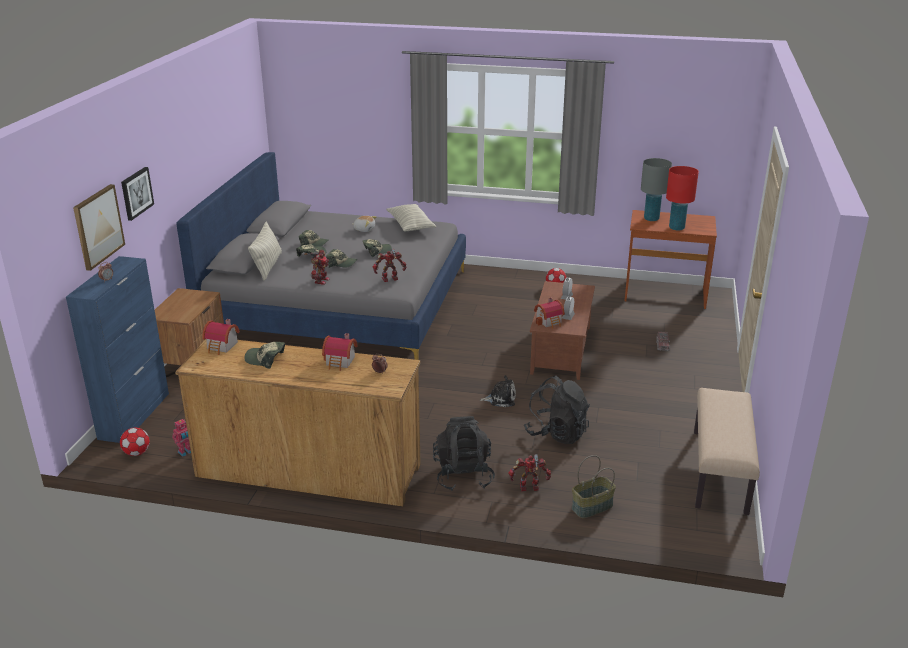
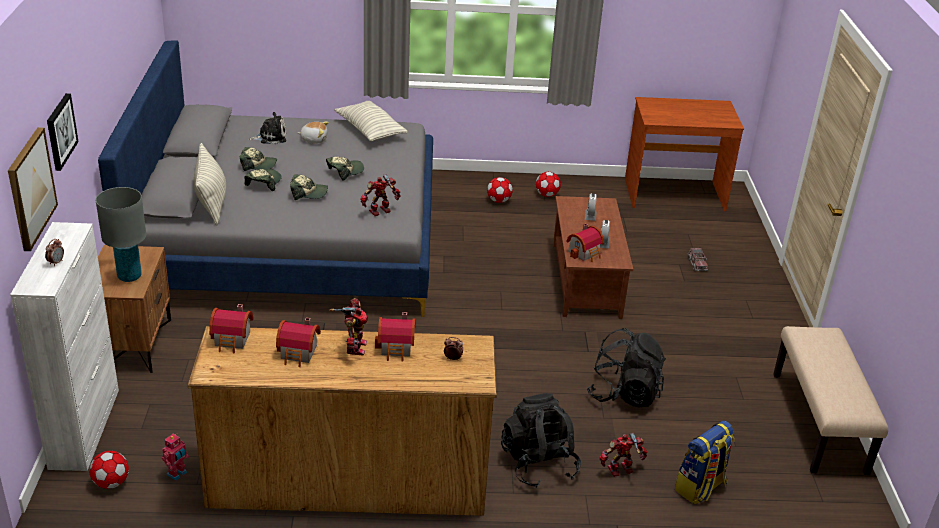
camera: 15 degrees left, 5 degrees up
blue cabinet [66,256,169,443] -> white cabinet [10,222,119,471]
cap [244,342,285,369] -> toy house [276,318,321,367]
toy robot [304,250,330,285] -> toy robot moved to [329,298,368,356]
plush toy [480,375,516,407] -> plush toy moved to [248,112,286,144]
basket [571,455,616,518] -> backpack [675,421,735,504]
grey table lamp [641,158,672,221] -> grey table lamp moved to [96,187,146,282]
red table lamp [666,166,699,231] -> none
none -> football [487,177,513,203]

